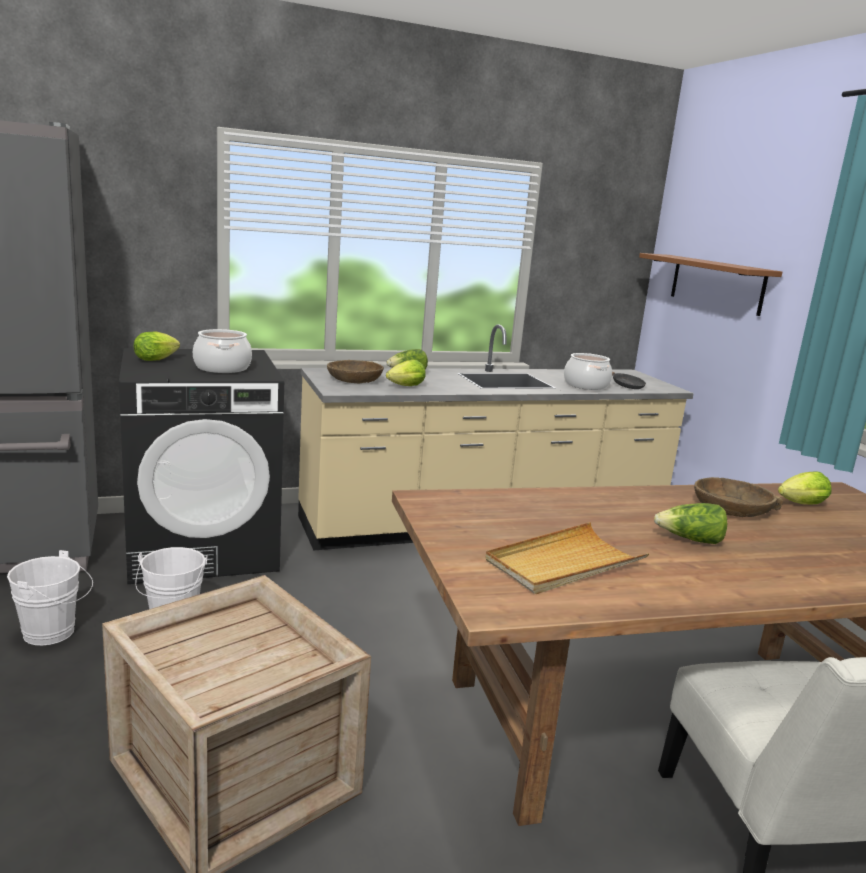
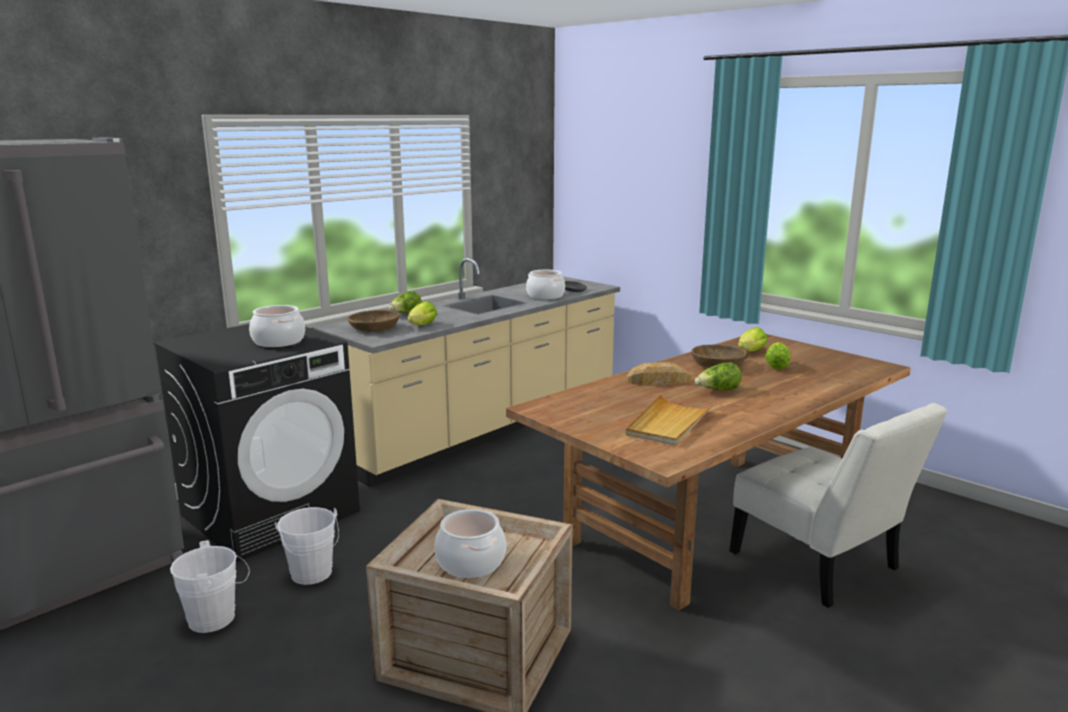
camera: 25 degrees left, 0 degrees up
lettuce [134,332,180,361] -> lettuce moved to [765,342,790,370]
brown shelf [639,253,782,316] -> none
none -> cooking pot [435,509,506,578]
none -> bread [627,362,691,385]

